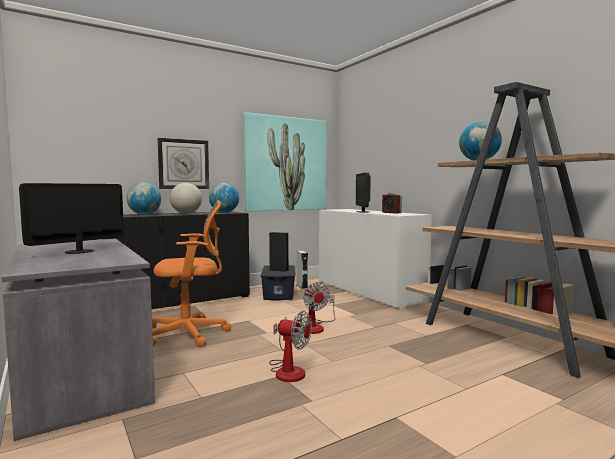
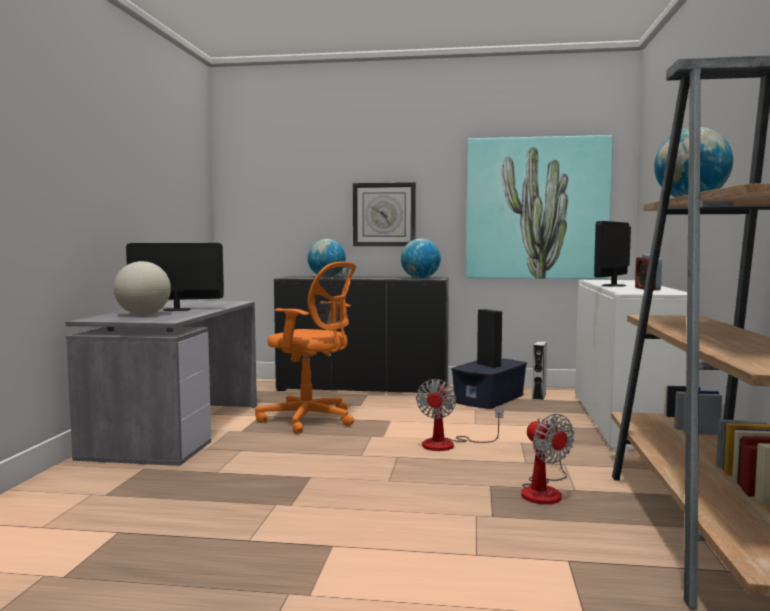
camera: 40 degrees right, 0 degrees up
globe [170,183,202,214] -> globe moved to [113,261,171,315]
fan [269,311,312,382] -> fan moved to [521,414,575,504]

